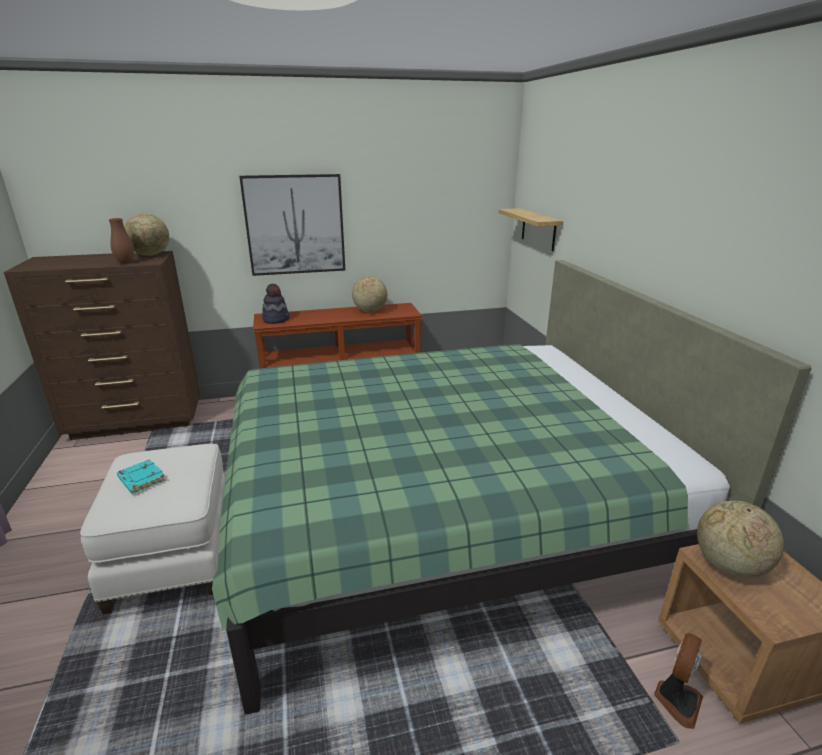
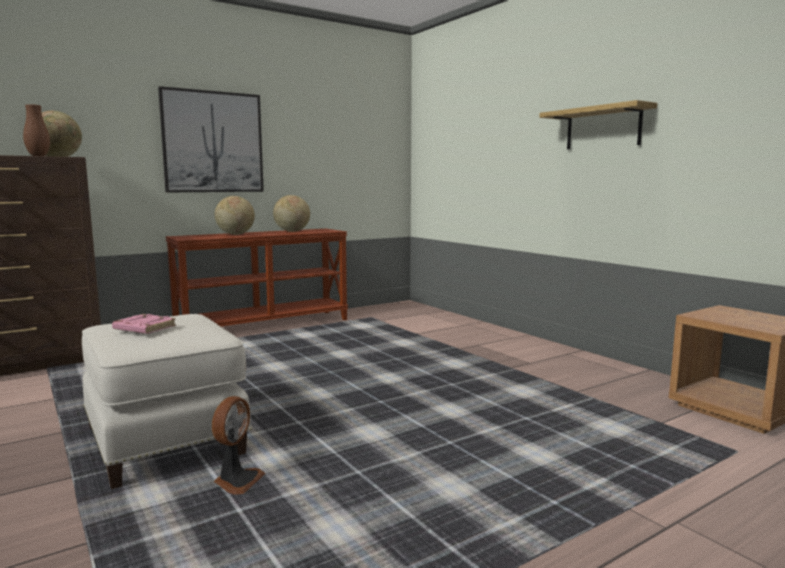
camera: 20 degrees left, 15 degrees down
turquoise book [117,459,166,494] -> pink book [112,314,176,334]
green bed [212,260,812,715] -> none
hat [262,284,289,324] -> none
shelf [498,208,563,252] -> shelf moved to [539,100,657,149]
fan [654,633,703,729] -> fan moved to [212,396,266,495]
globe [697,501,784,578] -> globe moved to [215,196,255,235]

